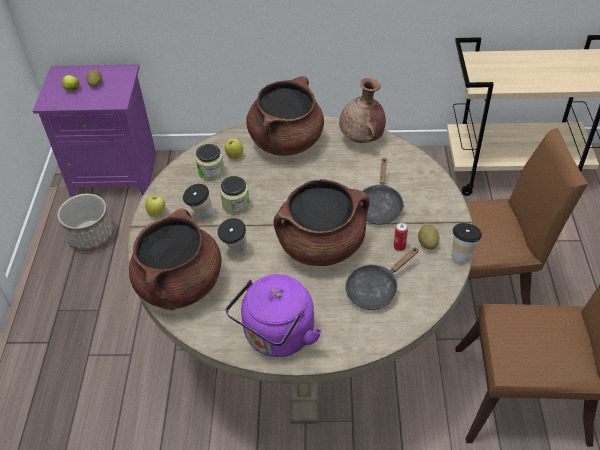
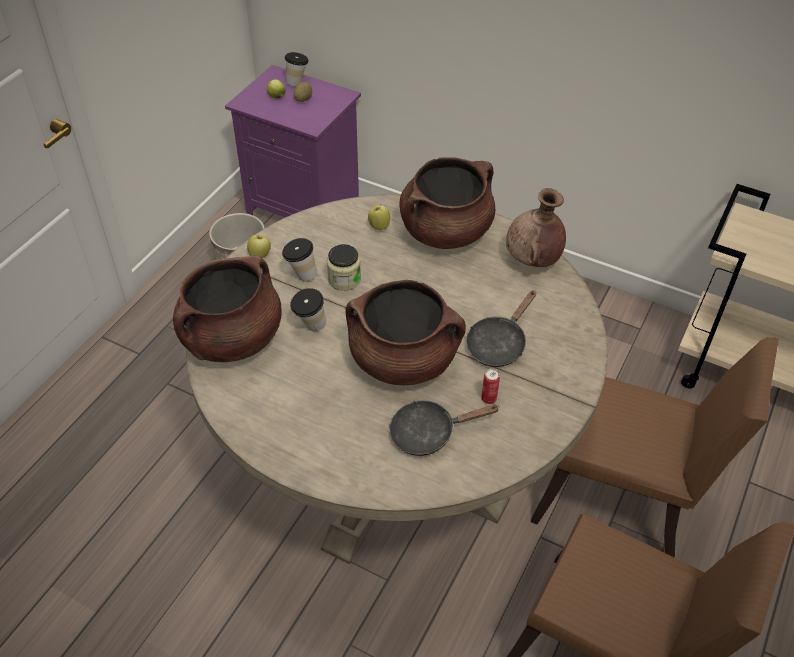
camera: 25 degrees right, 0 degrees up
jar [196,144,224,181] -> none
purple kettle [226,274,322,357] -> none
potato [418,225,439,250] -> none
cup [452,223,482,263] -> cup moved to [285,52,309,86]

